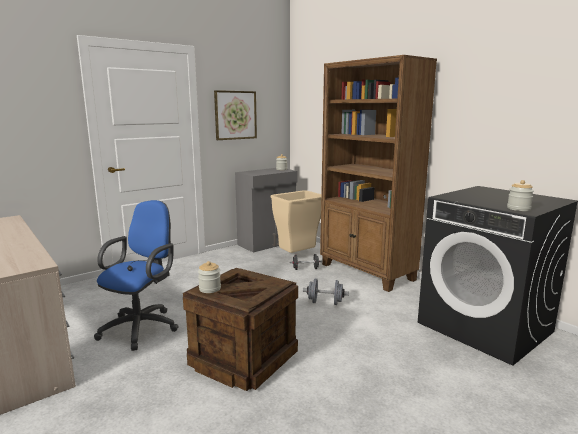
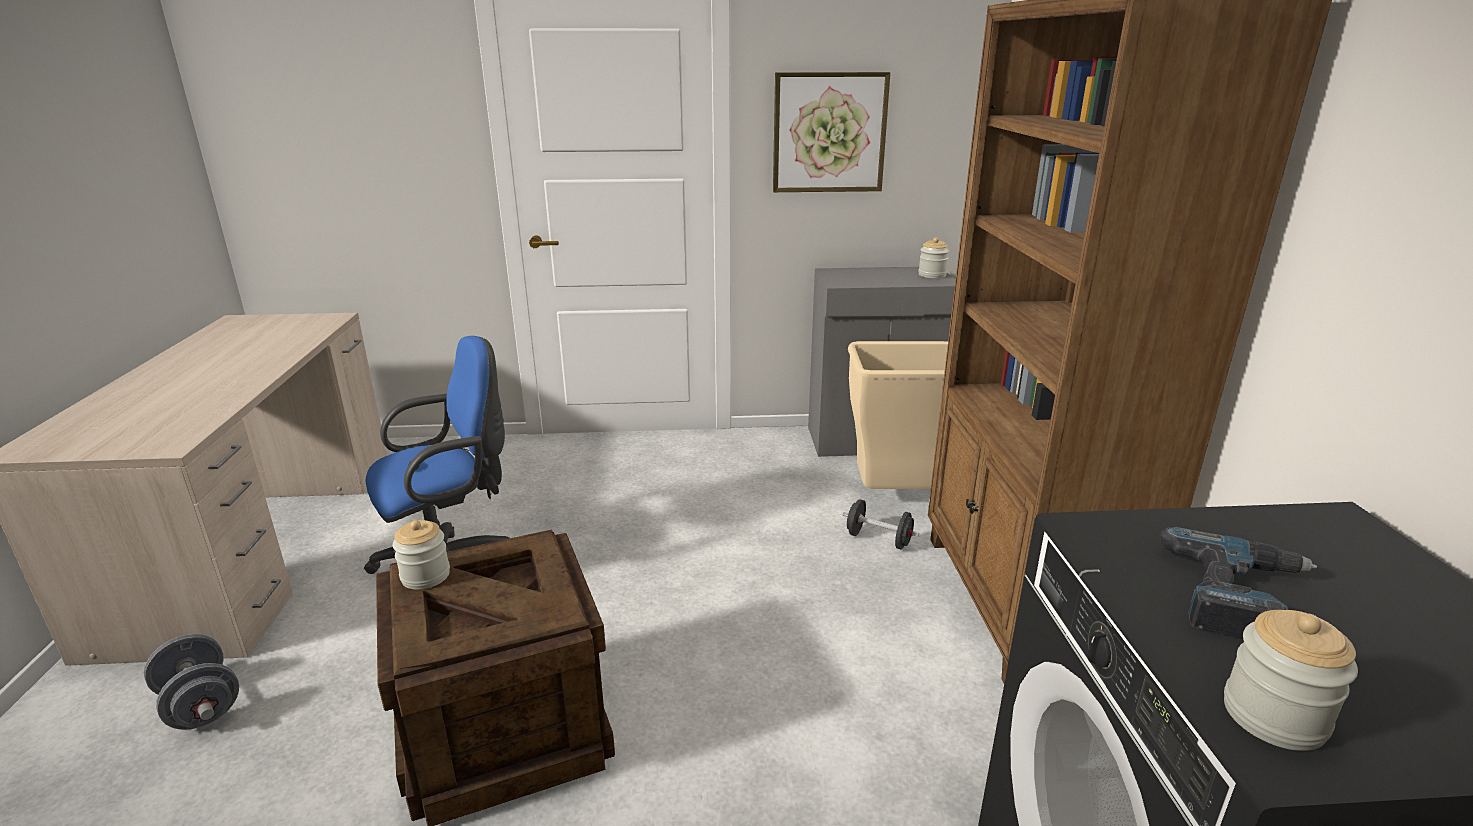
camera: 35 degrees right, 10 degrees up
grey dumbbell [303,278,349,305] -> grey dumbbell moved to [144,634,239,730]
none -> power drill [1160,527,1317,640]

